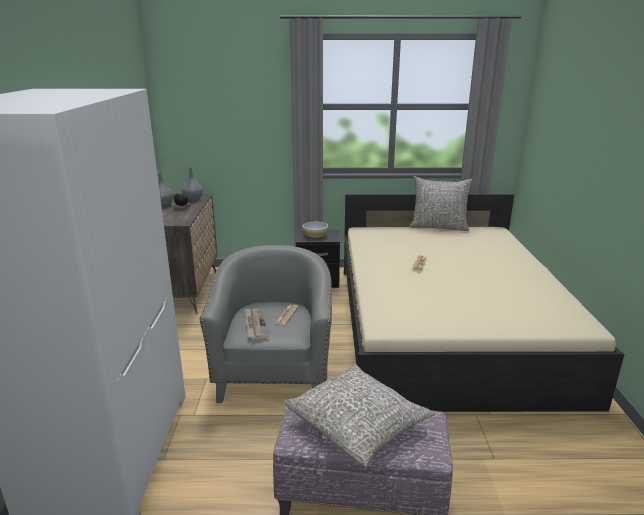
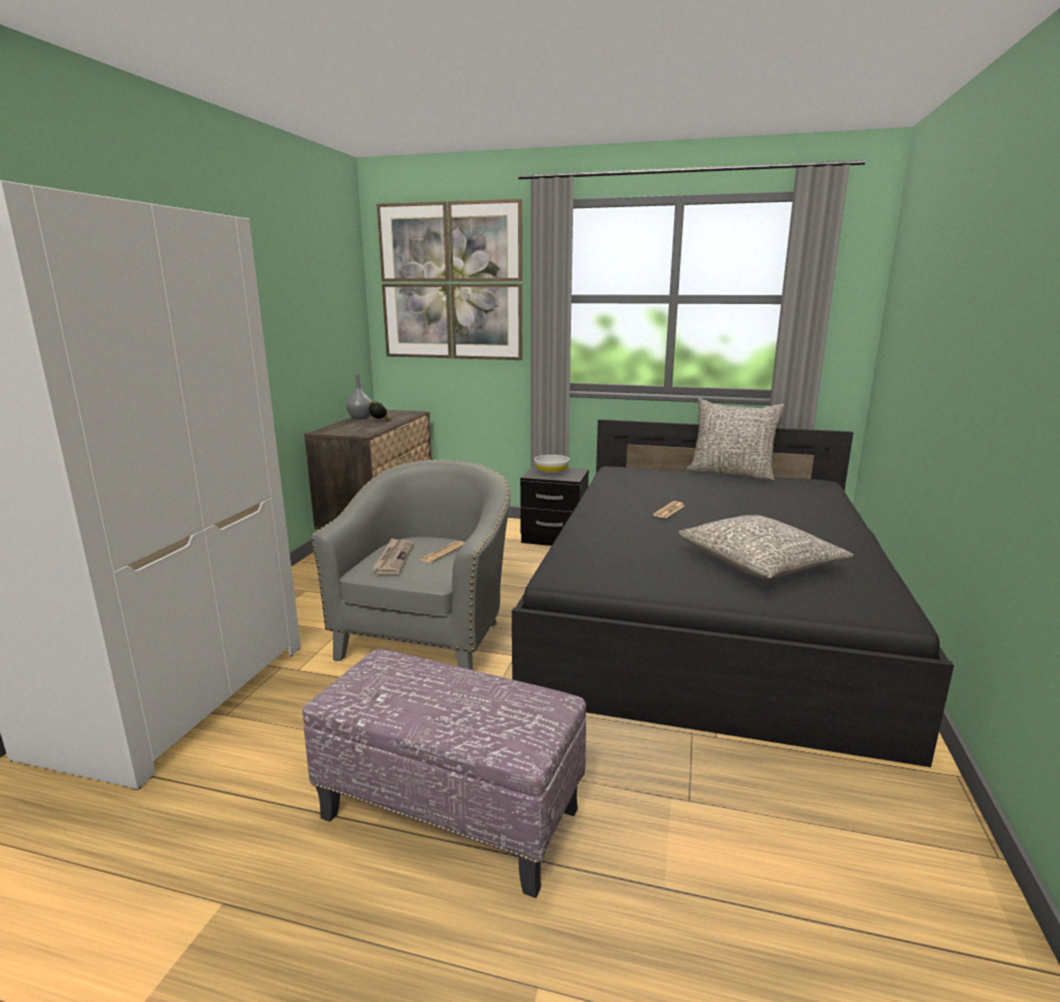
camera: 15 degrees right, 5 degrees down
grey vase [182,167,203,201] -> none
grey pillow [284,363,435,467] -> grey pillow moved to [678,515,854,580]
beige bed [344,194,624,412] -> black bed [512,419,954,767]
none -> picture [377,199,522,360]

